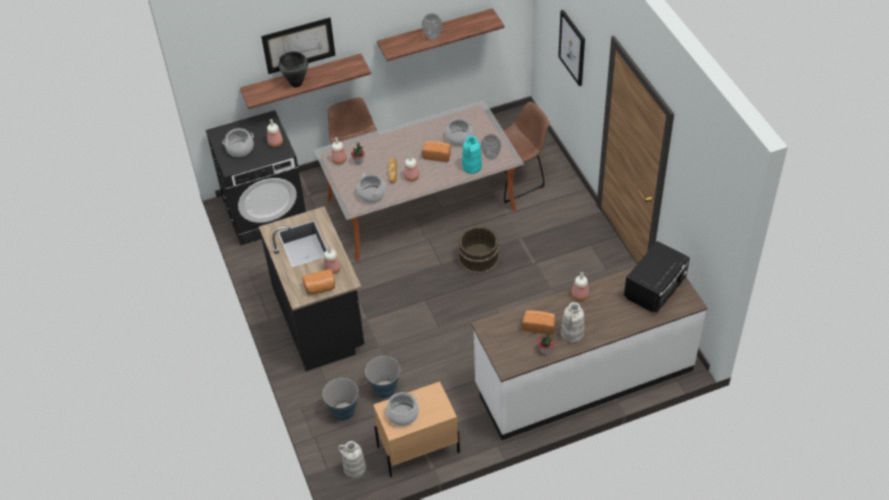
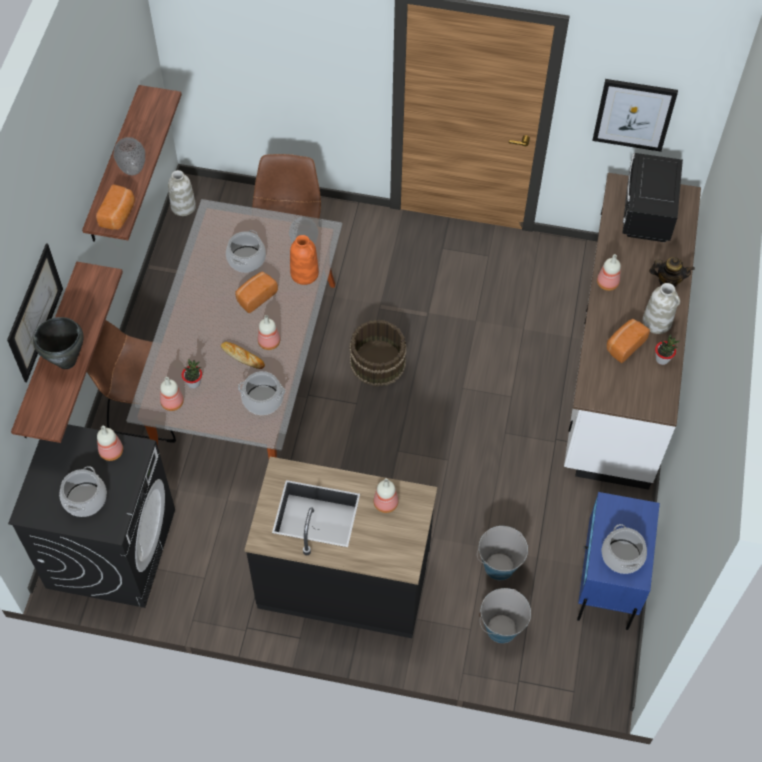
camera: 60 degrees left, 10 degrees up
bread [302,269,335,295] -> bread moved to [96,184,135,230]
white vase [338,441,366,478] -> white vase moved to [168,170,196,216]
beige nightstand [373,381,460,478] -> blue nightstand [577,492,660,630]
turquoise vase [462,135,482,174] -> orange vase [290,235,319,285]
picture [558,10,585,86] -> picture moved to [592,79,678,152]
black microwave [624,241,690,313] -> black microwave turned 150 degrees counterclockwise [622,153,683,242]
none -> teapot [649,257,695,287]

